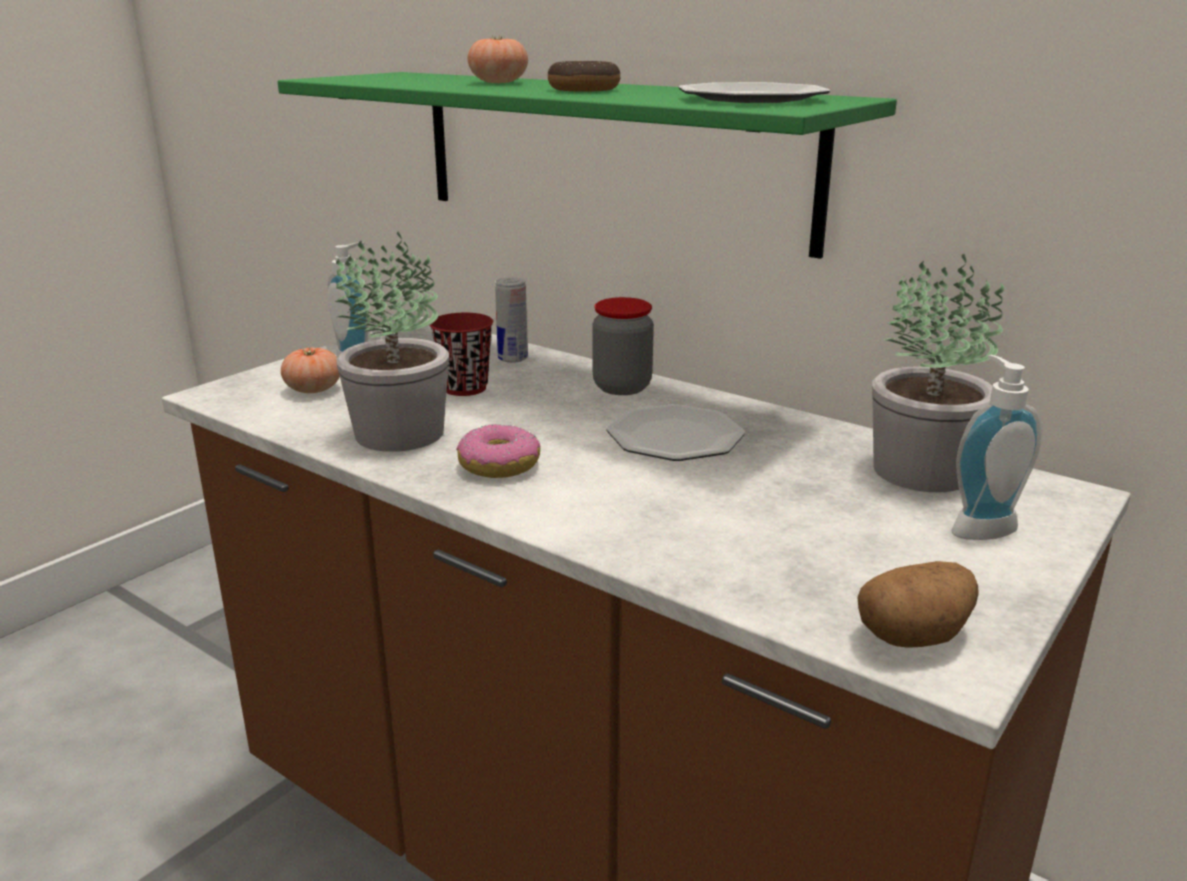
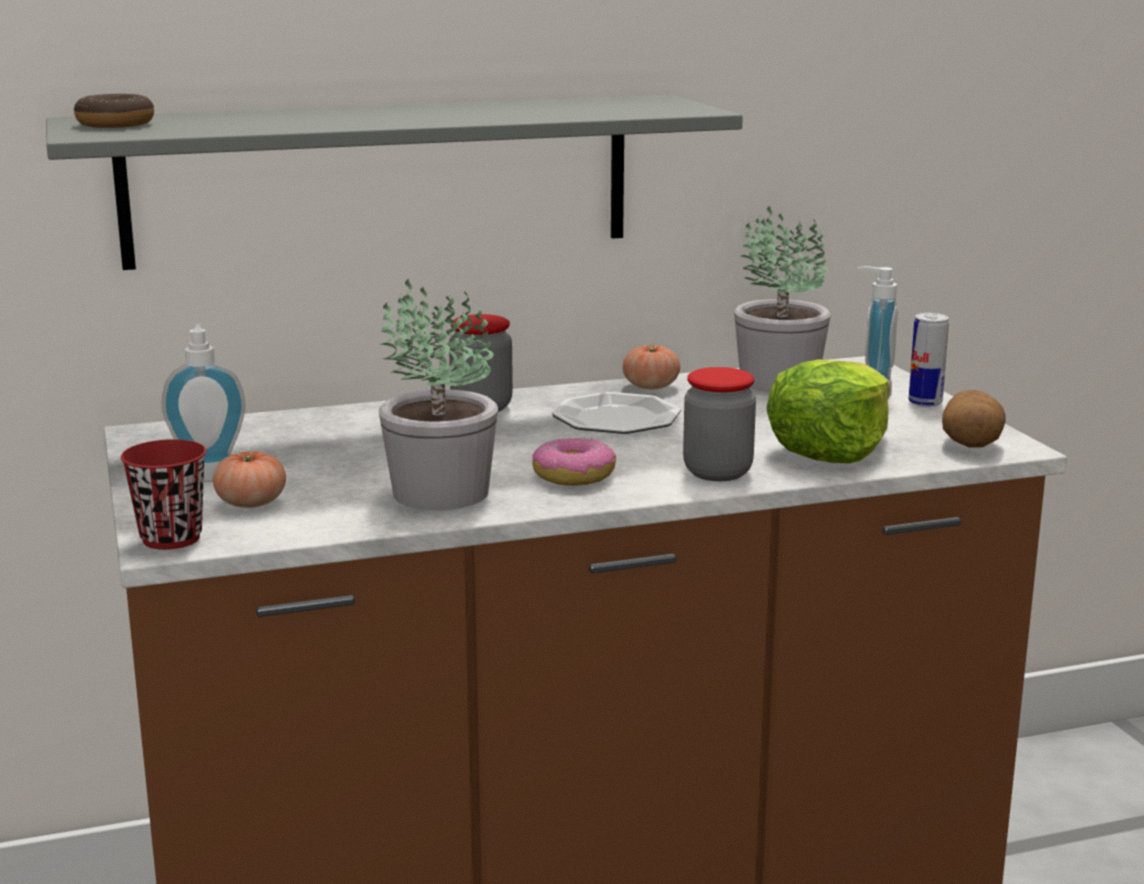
camera: 55 degrees left, 5 degrees down
green shelf [278,72,897,259] -> grey shelf [46,95,743,270]
red cup [430,313,493,396] -> red cup moved to [121,439,206,550]
tomato [468,35,528,83] -> tomato moved to [623,344,680,389]
can [495,277,528,363] -> can moved to [909,313,949,407]
donut [548,61,620,92] -> donut moved to [74,94,154,128]
plate [679,82,830,103] -> none
none -> jar [683,367,756,481]
none -> lettuce [766,360,890,464]

